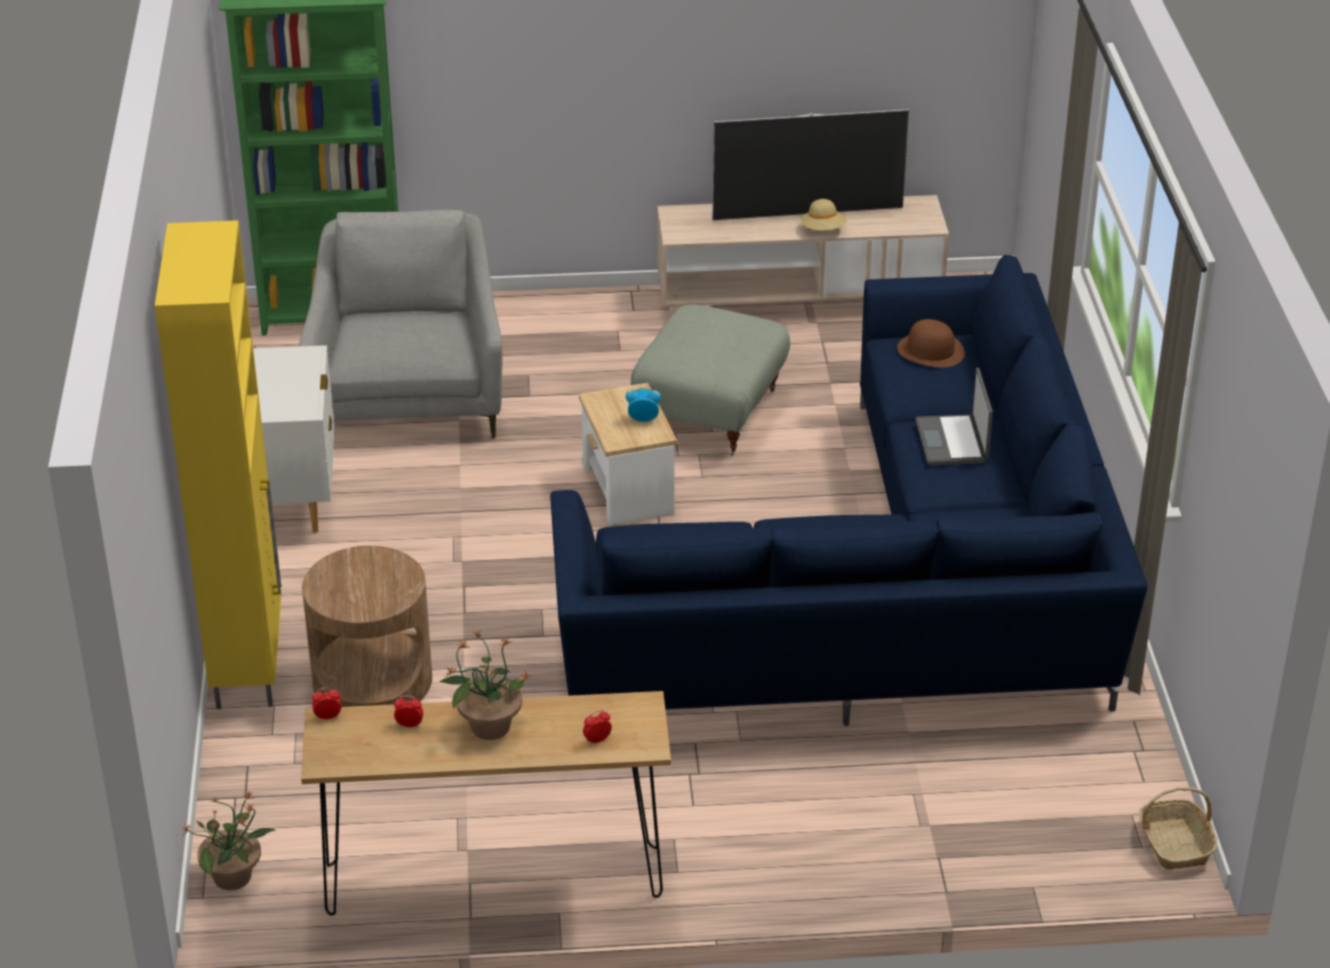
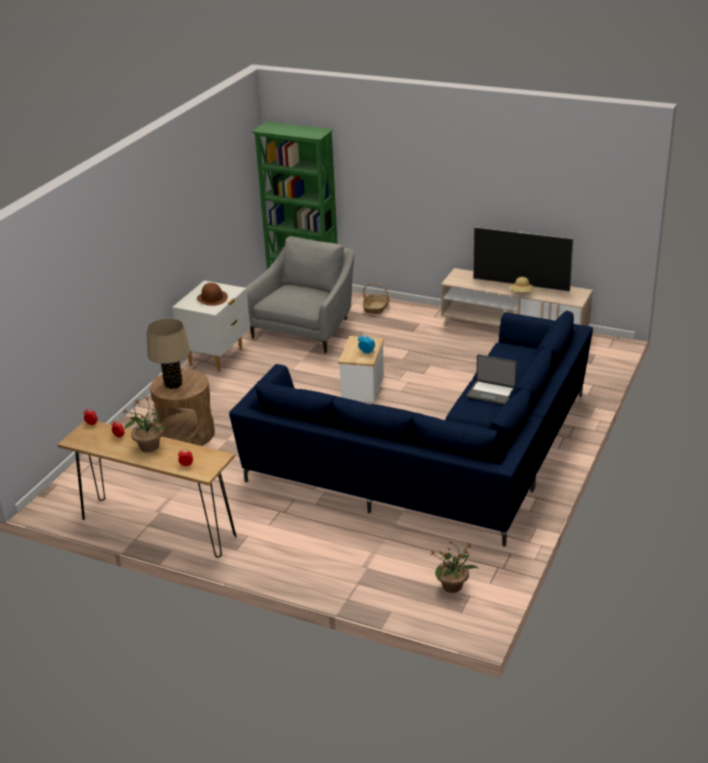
camera: 30 degrees right, 5 degrees down
yellow cabinet [155,220,282,709] -> none
potted plant [182,791,276,890] -> potted plant moved to [430,541,479,593]
grey ottoman [631,304,790,456] -> none
brown hat [897,319,965,367] -> brown hat moved to [197,283,228,306]
laptop [916,368,993,466] -> laptop turned 90 degrees counterclockwise [467,354,517,405]
basket [1139,787,1217,870] -> basket moved to [362,283,390,315]
none -> beige table lamp [146,318,190,389]

